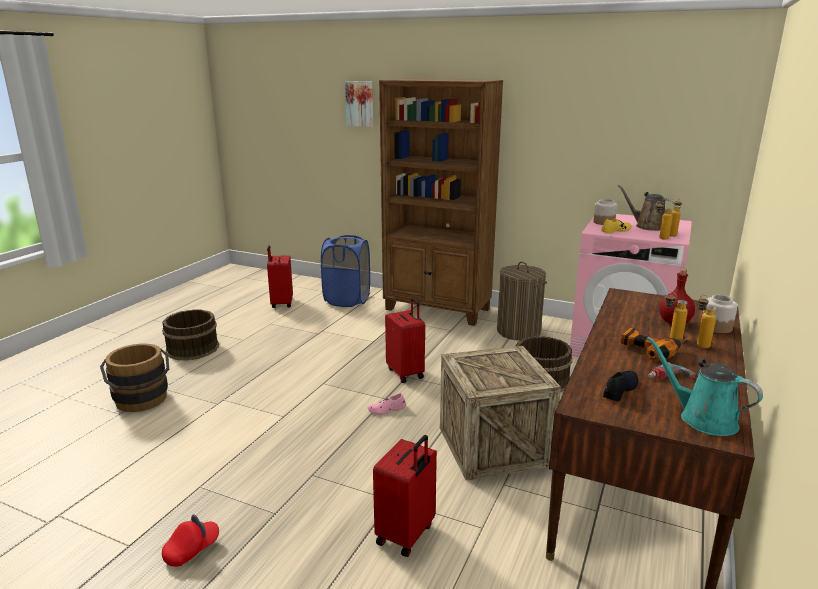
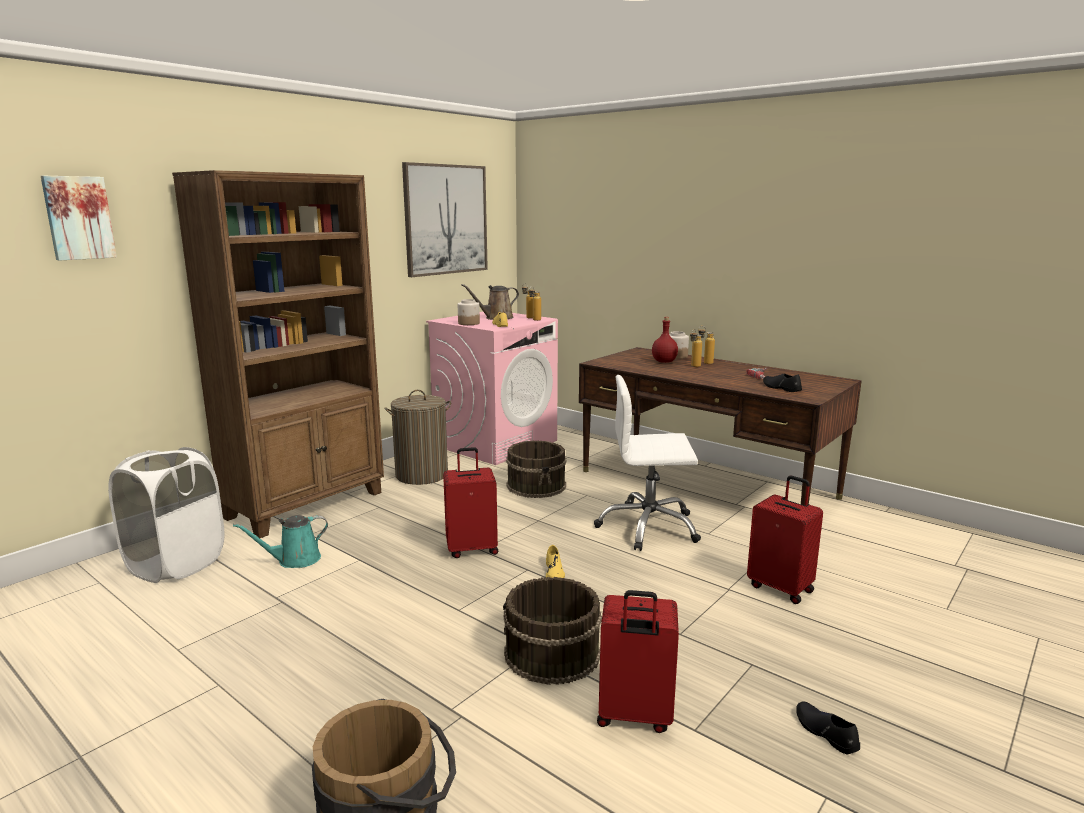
camera: 75 degrees left, 5 degrees down
brown bucket [162,310,219,360] -> brown bucket moved to [503,577,602,685]
red cap [162,514,219,567] -> black shoe [796,702,860,754]
red suitcase [267,245,293,308] -> red suitcase moved to [597,590,679,733]
blue laundry basket [321,235,370,307] -> white laundry basket [108,447,225,583]
pink shoe [367,393,406,415] -> yellow shoe [546,545,565,578]
crate [440,346,561,480] -> white office chair [594,375,701,551]
power drill [621,328,688,362] -> none
turquoise watering can [647,337,763,436] -> turquoise watering can moved to [233,515,328,568]
none -> picture [402,162,488,277]

